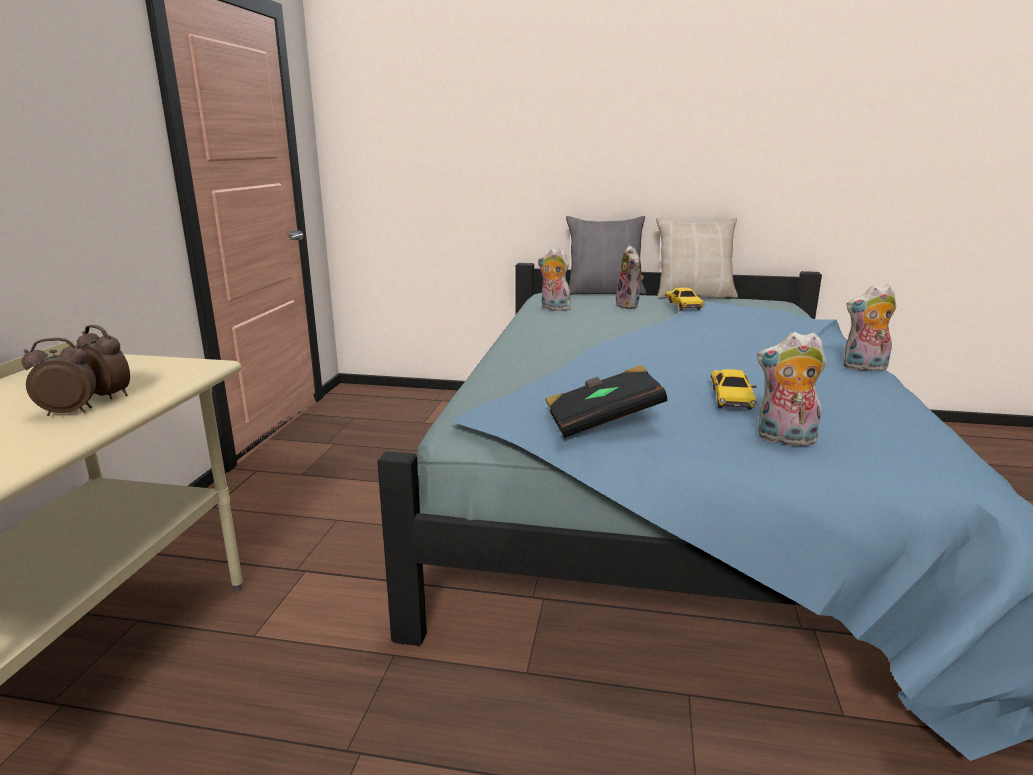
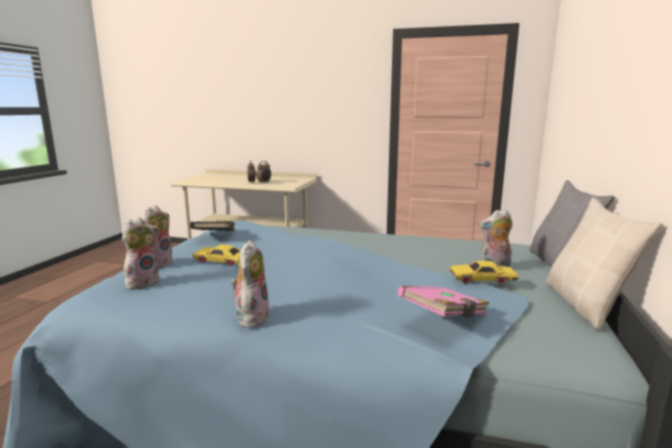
camera: 95 degrees right, 5 degrees down
plush toy [538,248,571,311] -> plush toy moved to [122,218,160,290]
none -> pink book [398,286,490,317]

